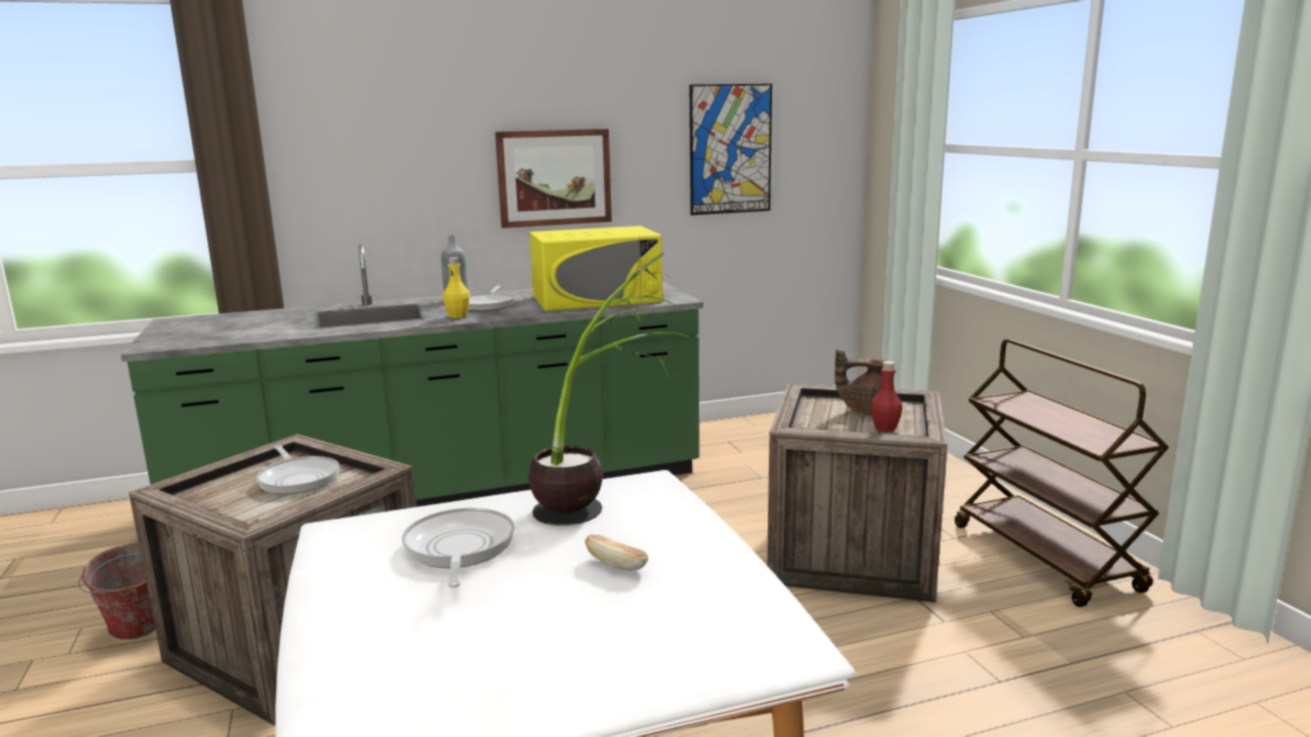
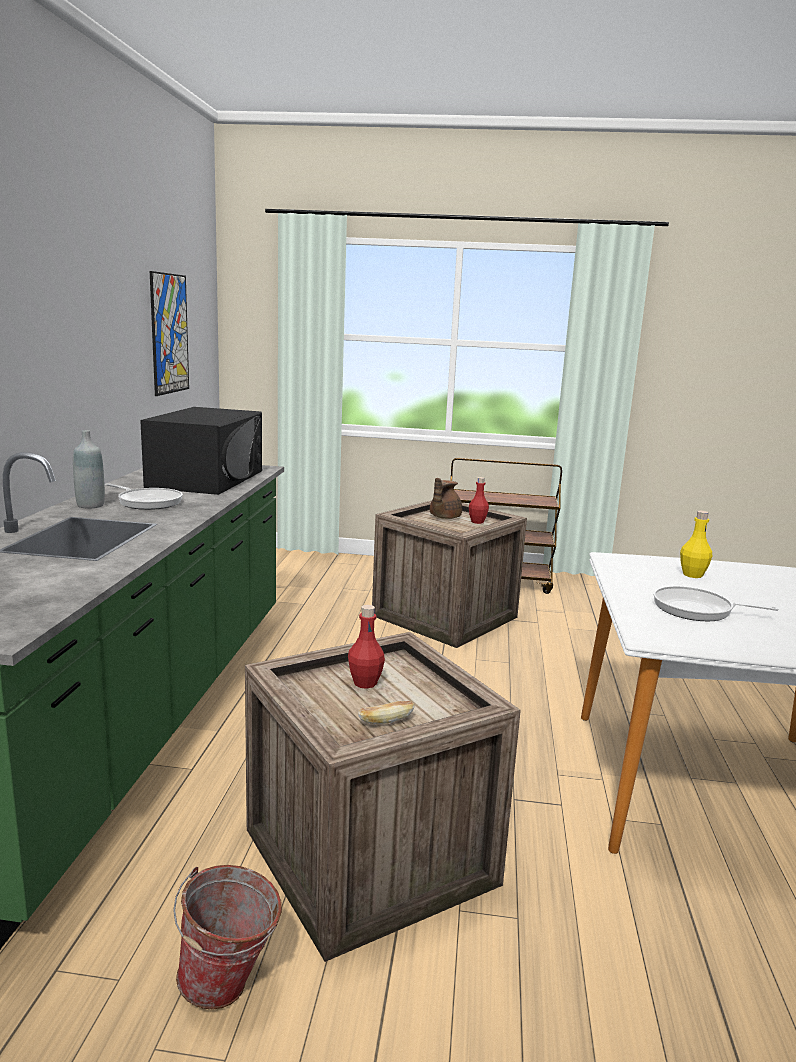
camera: 65 degrees left, 0 degrees up
frying pan [256,445,339,494] -> red bottle [348,605,385,689]
yellow bottle [443,257,470,318] -> yellow bottle moved to [680,511,712,578]
picture [495,129,612,228] -> none
potted plant [528,252,690,526] -> none
yellow microwave [530,226,663,311] -> black microwave [140,407,262,495]
bread [585,534,648,571] -> bread moved to [358,701,414,724]

